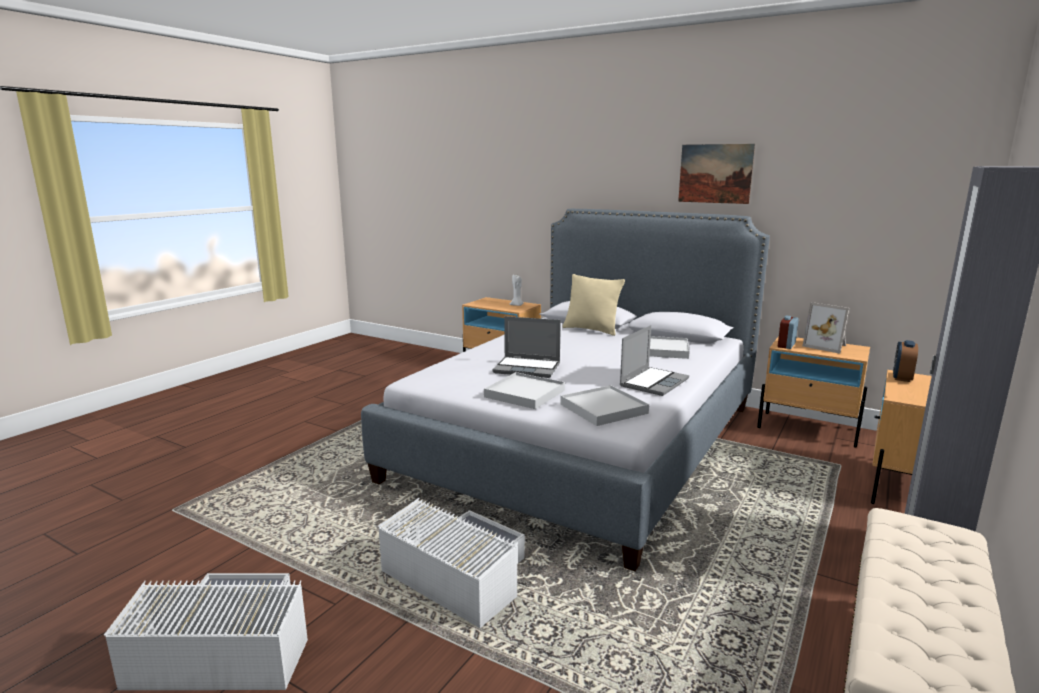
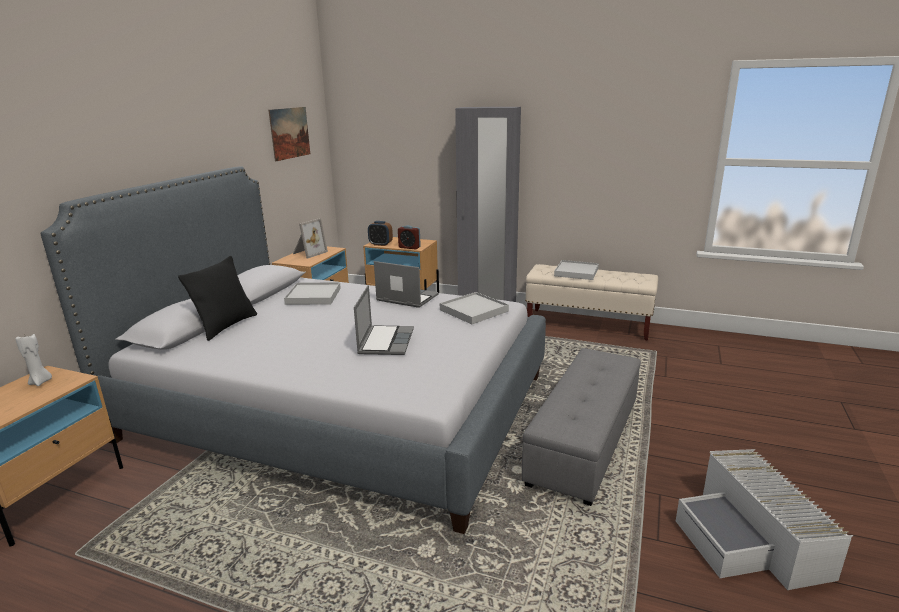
camera: 100 degrees left, 5 degrees up
white storage box [378,498,525,628] -> grey ottoman [522,348,641,506]
white tray [484,372,565,409] -> white tray moved to [554,260,599,280]
beige pillow [563,274,625,336] -> black pillow [178,256,257,341]
picture [678,144,755,204] -> picture moved to [268,107,310,161]
alarm clock [778,315,799,349] -> alarm clock moved to [398,225,421,249]

